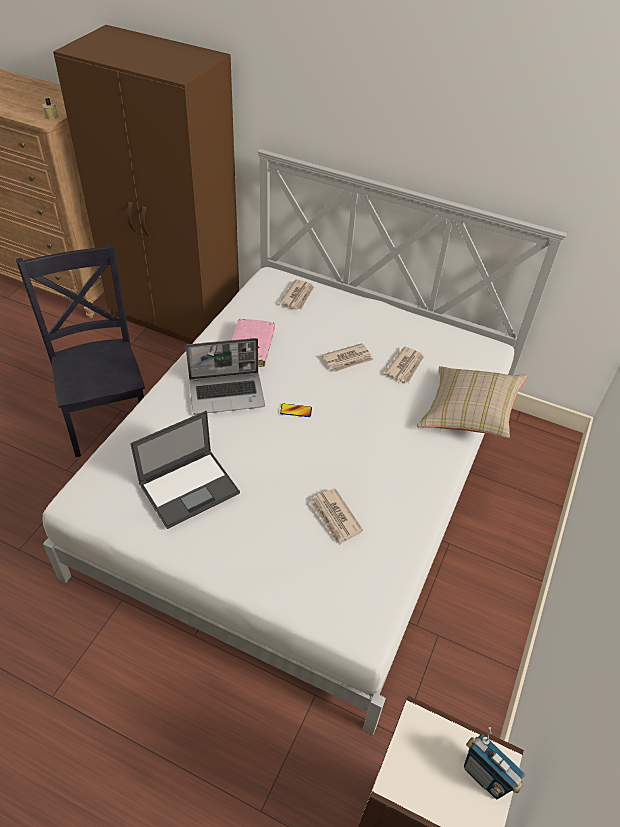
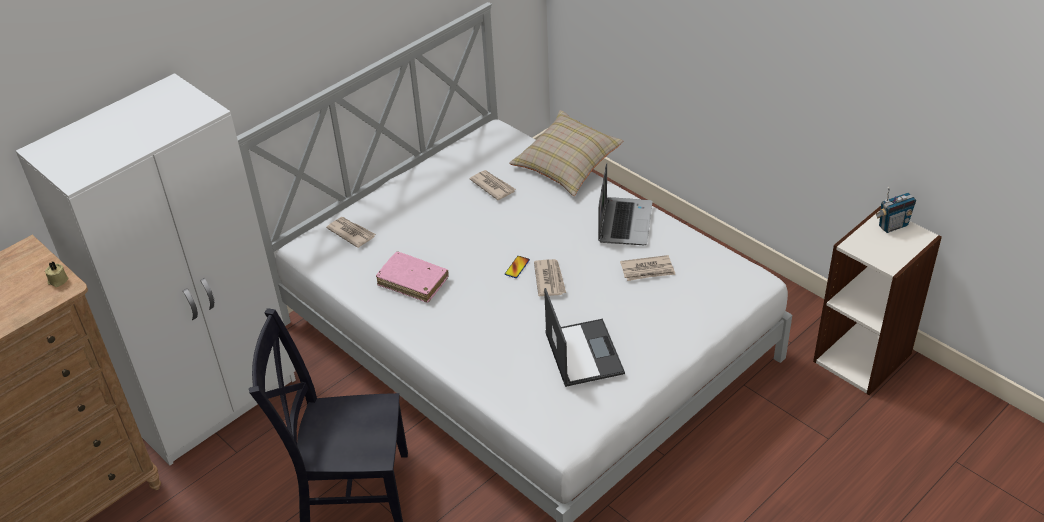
camera: 65 degrees left, 5 degrees down
brown wardrobe [53,25,239,344] -> white wardrobe [16,73,296,465]
laptop [185,338,265,414] -> laptop moved to [598,163,652,245]
newspaper [322,343,374,372] -> newspaper moved to [534,259,566,296]

